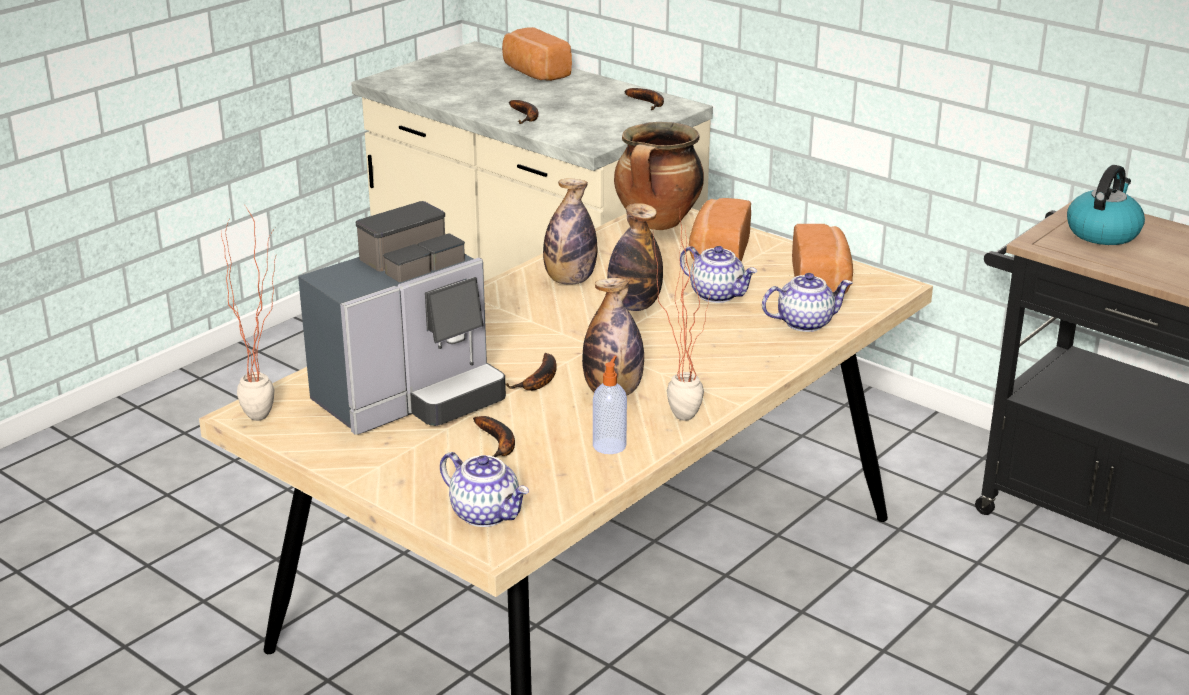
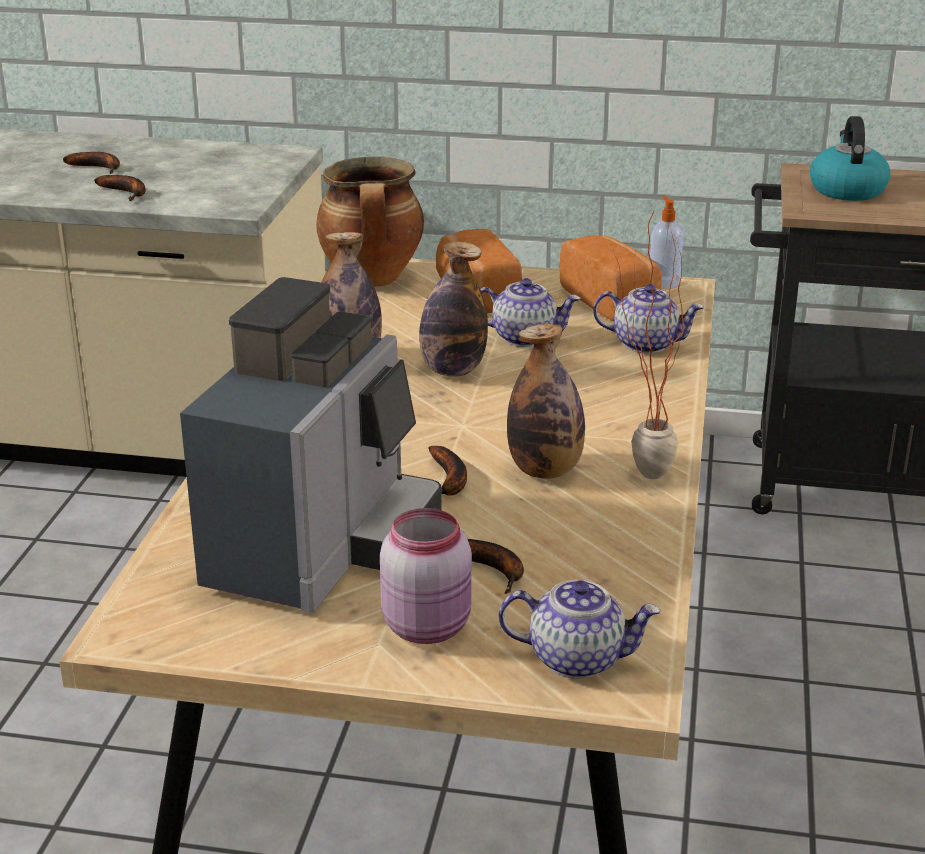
camera: 30 degrees left, 0 degrees up
potted plant [221,204,276,421] -> none
bread [502,27,572,81] -> none
soap dispenser [593,356,627,454] -> soap dispenser moved to [650,195,683,289]
banana [625,88,664,110] -> banana moved to [63,152,120,174]
teapot [762,273,852,332] -> teapot turned 60 degrees clockwise [593,284,704,353]
none -> pink jar [380,508,472,644]

